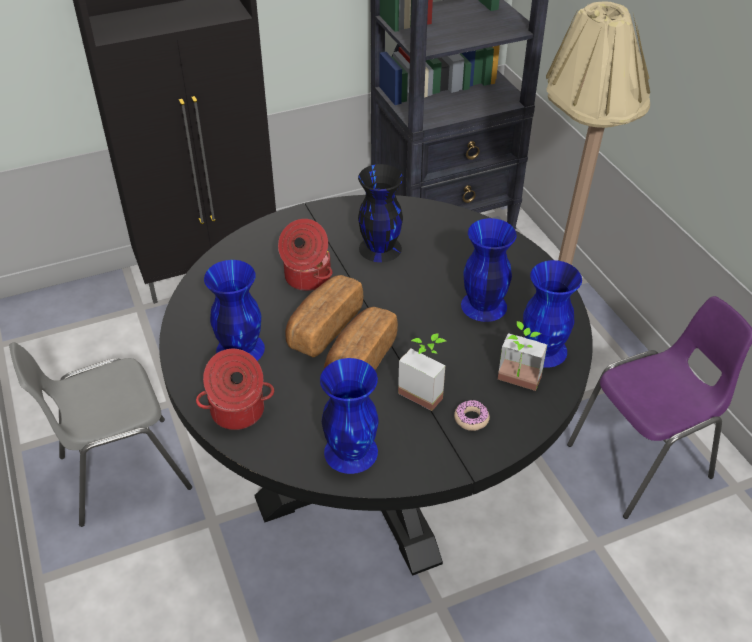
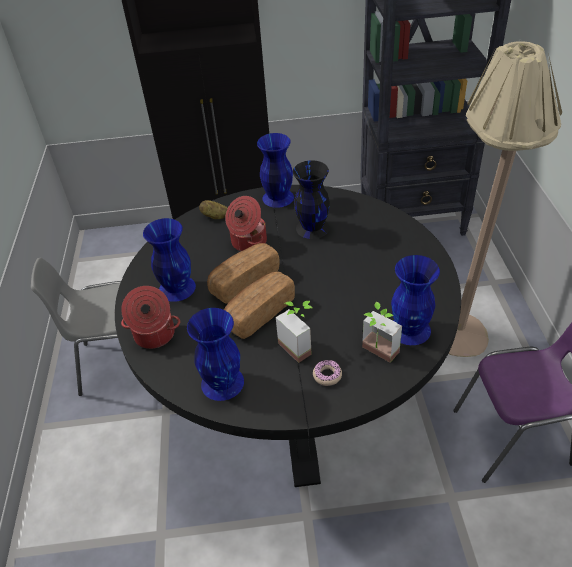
camera: 20 degrees right, 0 degrees up
blue vase [461,218,517,322] -> blue vase moved to [257,133,294,208]
none -> potato [199,200,228,219]

